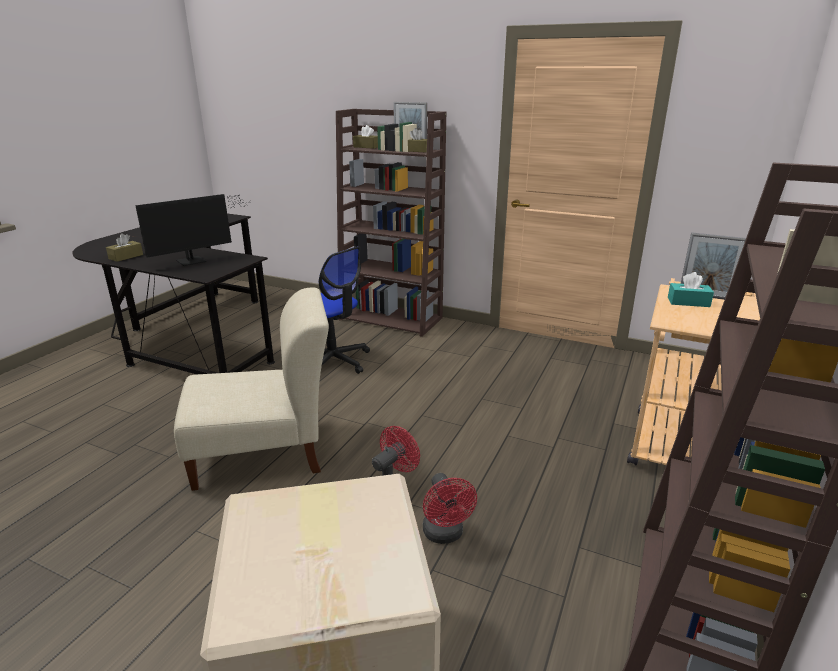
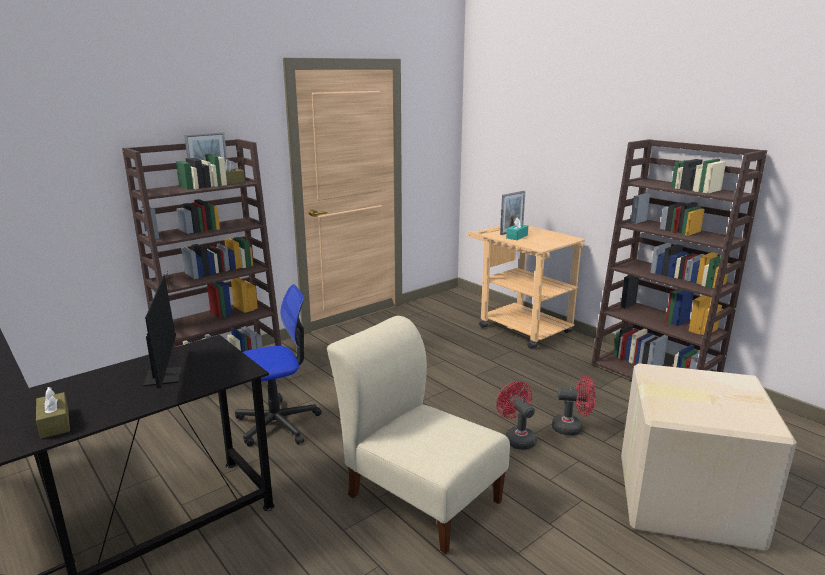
camera: 65 degrees left, 5 degrees down
beige chair [174,288,329,491] -> beige chair turned 60 degrees counterclockwise [327,316,510,554]
brown tissue box [353,125,378,149] -> none

